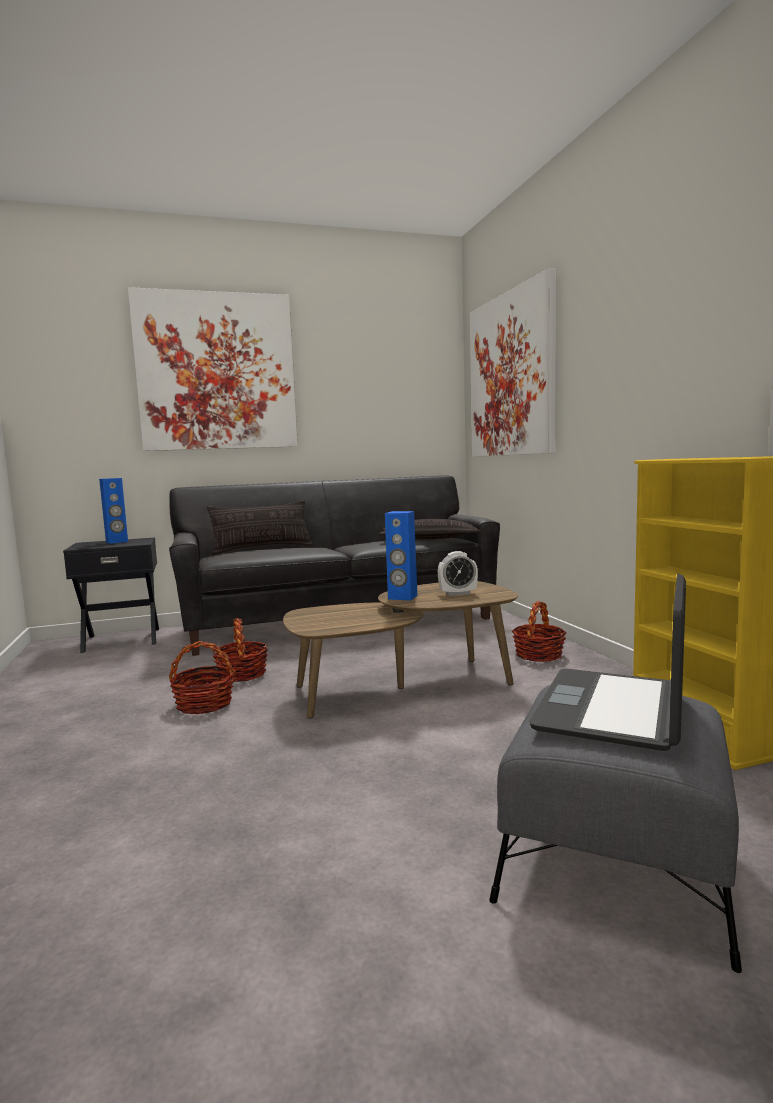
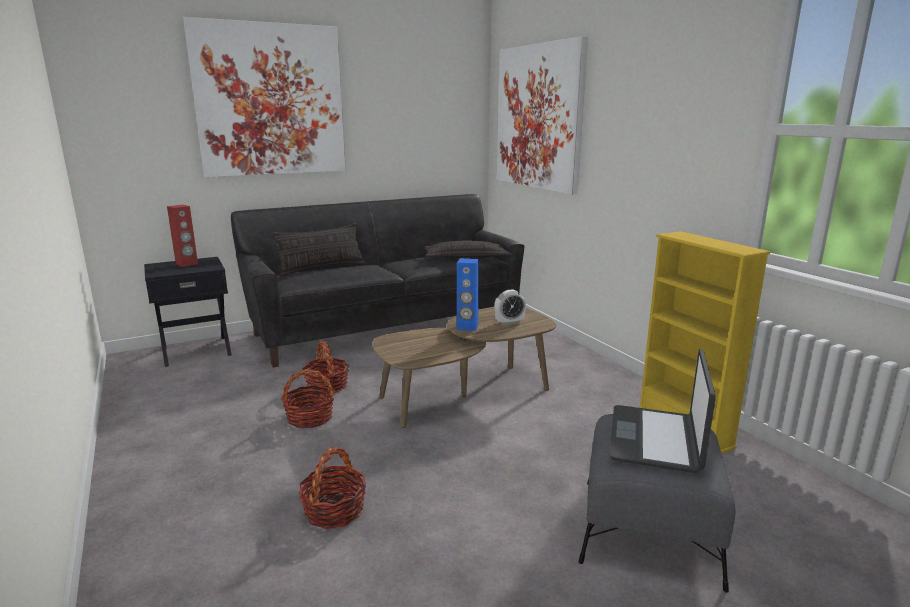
camera: 10 degrees left, 10 degrees up
blue speaker [99,478,128,544] -> red speaker [167,205,198,267]
basket [512,601,567,662] -> basket moved to [299,447,366,529]

